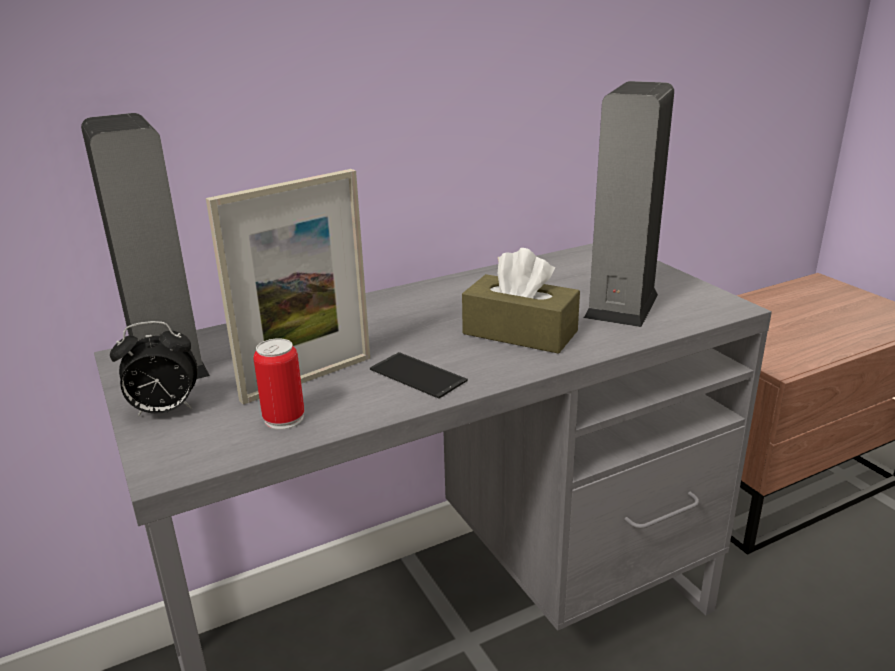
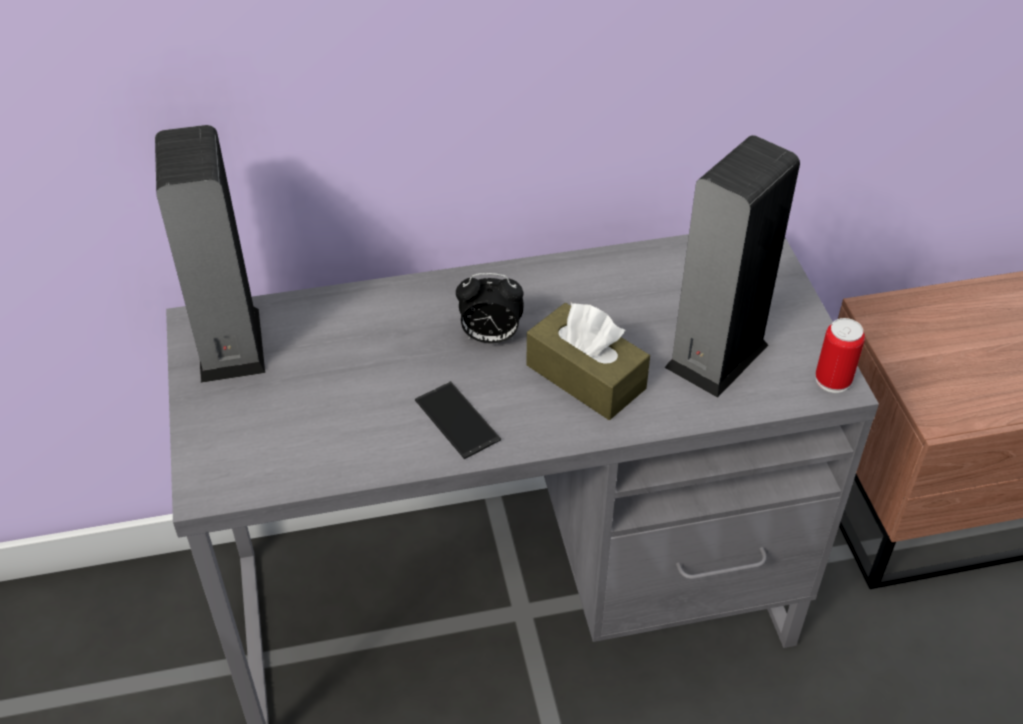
camera: 15 degrees right, 20 degrees up
alarm clock [110,321,198,417] -> alarm clock moved to [456,273,524,343]
picture frame [206,169,370,405] -> none
can [253,338,304,430] -> can moved to [815,318,865,393]

